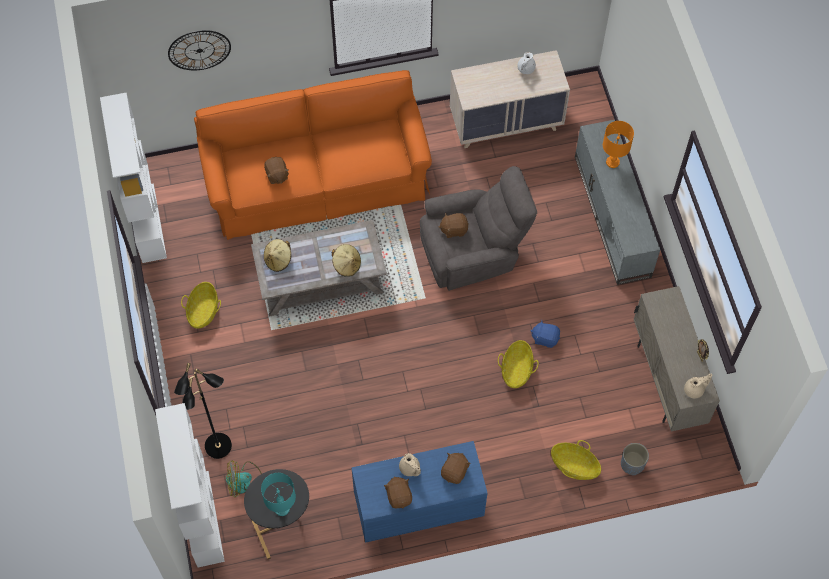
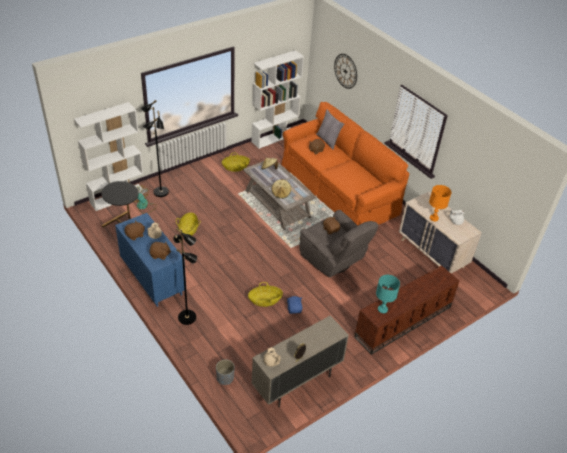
camera: 65 degrees right, 20 degrees down
turquoise table lamp [261,473,296,516] -> turquoise table lamp moved to [376,275,400,313]
basket [551,440,601,480] -> basket moved to [176,213,201,236]
grey tv stand [575,120,660,285] -> brown tv stand [354,265,459,355]
orange table lamp [603,121,634,168] -> orange table lamp moved to [429,185,451,221]
none -> black floor lamp [173,228,197,325]
none -> grey pillow [316,109,344,150]

